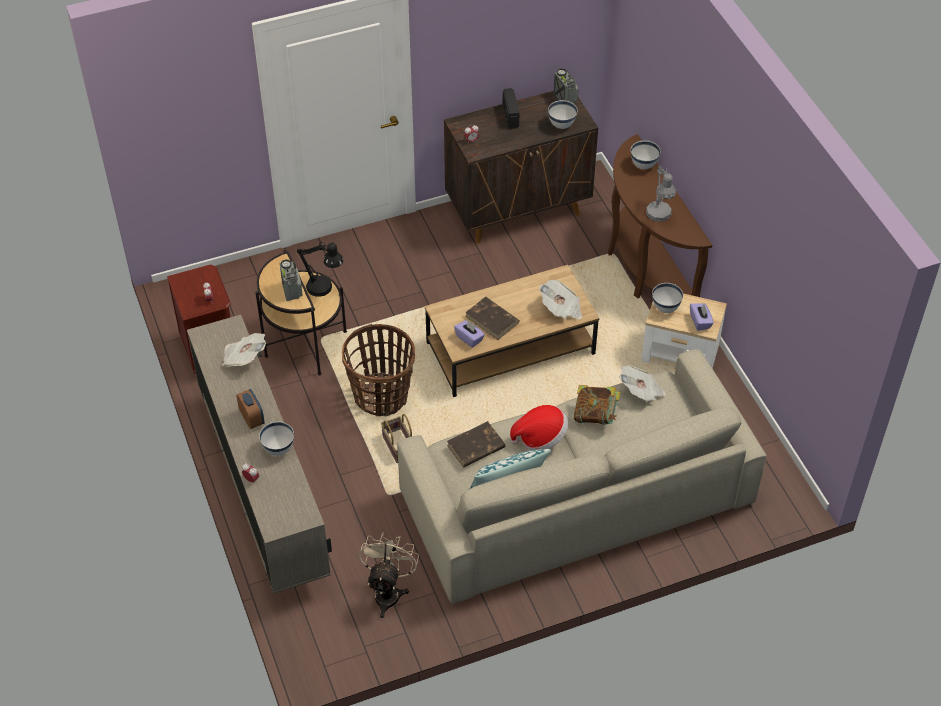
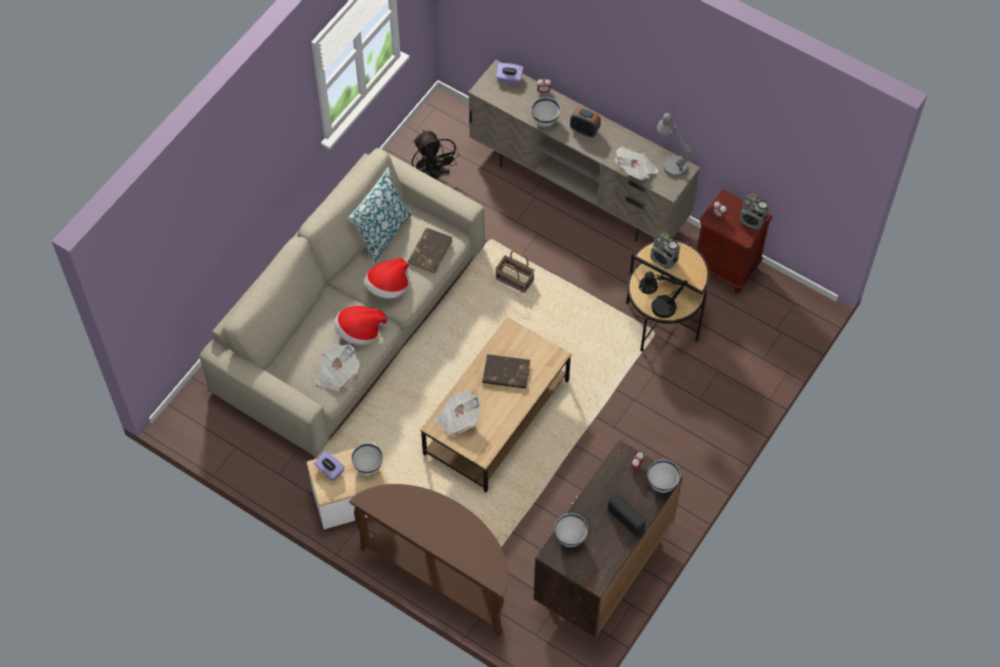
camera: 145 degrees right, 10 degrees up
basket [342,324,415,416] -> none
beige fan [359,533,419,618] -> black fan [412,130,460,179]
purple tissue box [454,320,485,348] -> purple tissue box moved to [496,63,523,85]
radio [554,68,578,104] -> radio moved to [739,194,769,230]
book [573,385,621,425] -> hat [334,306,387,345]
white bowl [631,140,660,169] -> white bowl moved to [648,460,681,492]
grey table lamp [646,165,676,222] -> grey table lamp moved to [657,113,693,177]

